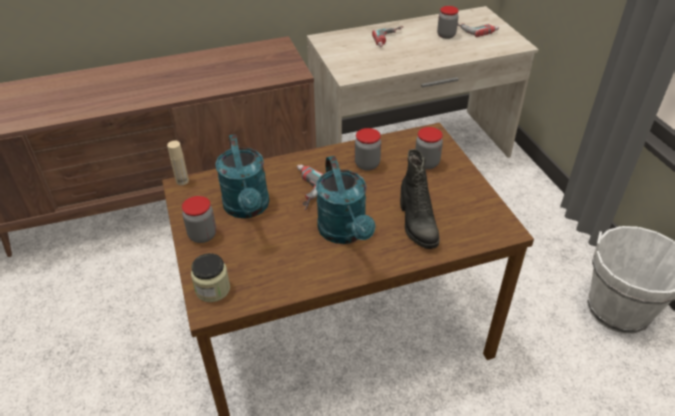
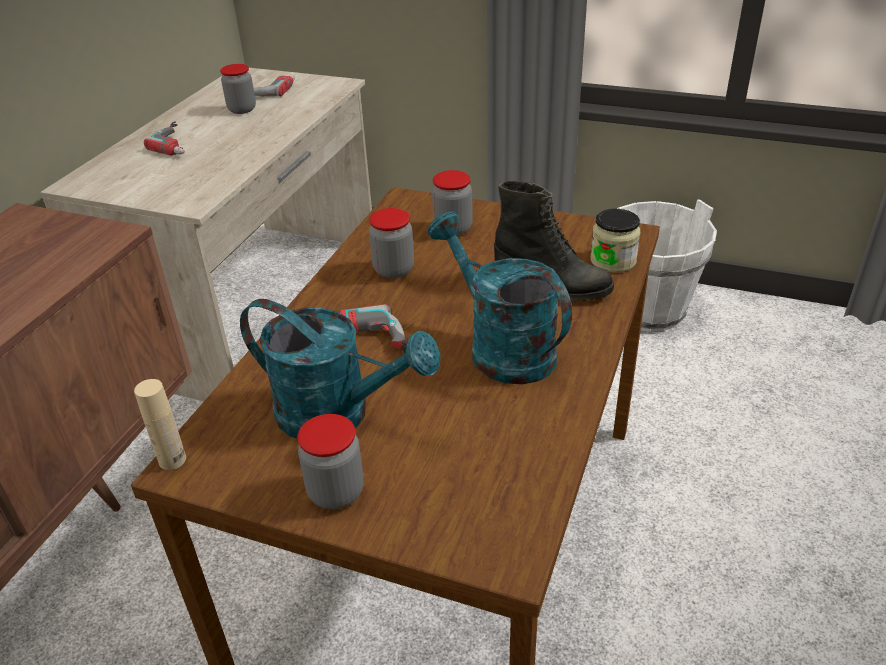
camera: 50 degrees left, 5 degrees down
jar [191,253,230,302] -> jar moved to [590,209,640,273]
turquoise watering can [316,156,375,244] -> turquoise watering can turned 150 degrees counterclockwise [428,211,572,385]

